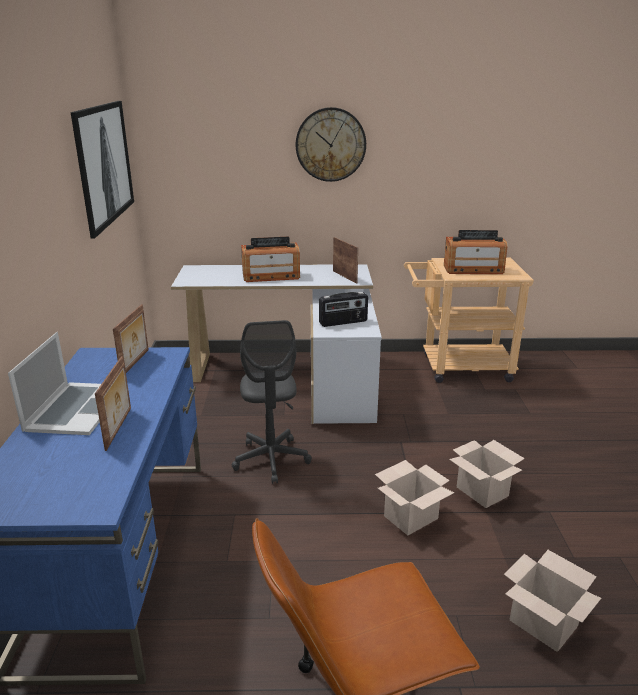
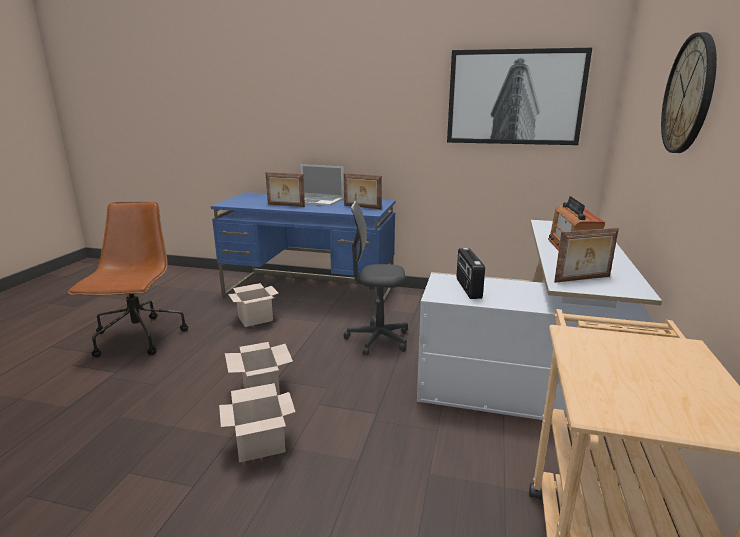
camera: 105 degrees right, 5 degrees down
radio [444,230,507,274] -> none
cardboard box [504,550,601,652] -> cardboard box moved to [228,283,278,327]

